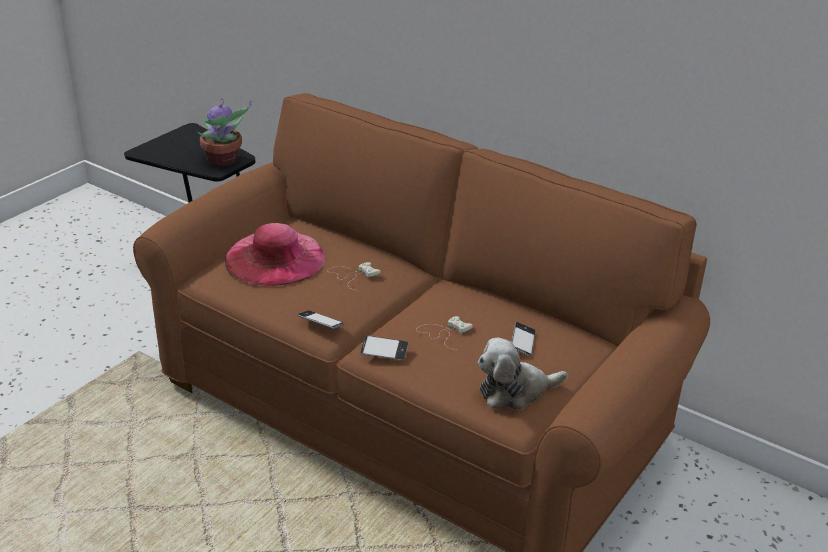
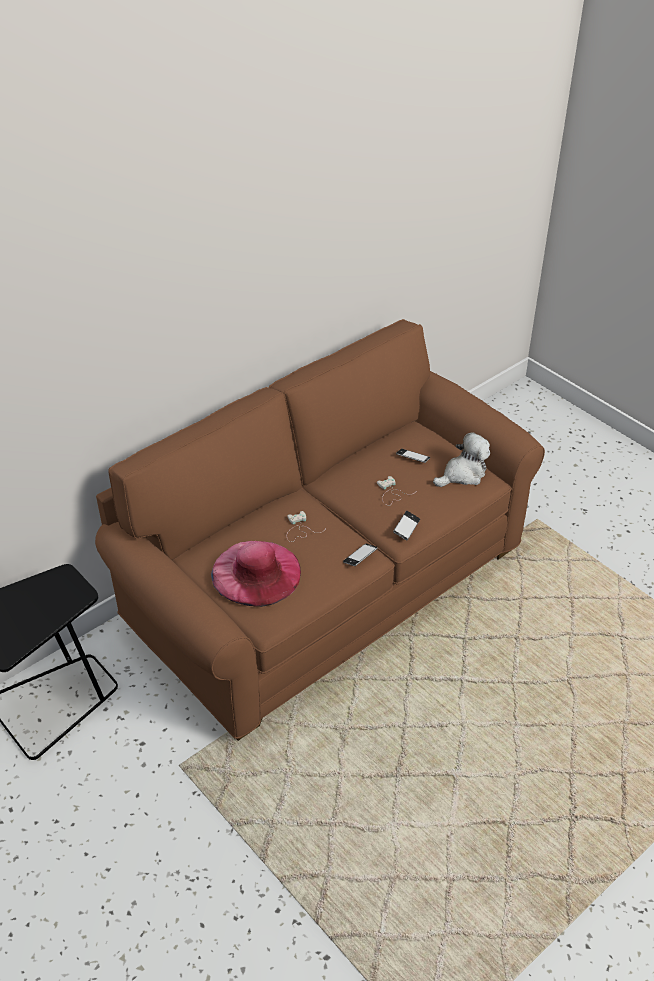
camera: 75 degrees left, 10 degrees up
potted plant [197,98,252,166] -> none
plush toy [478,338,568,410] -> plush toy turned 120 degrees counterclockwise [433,432,490,487]

